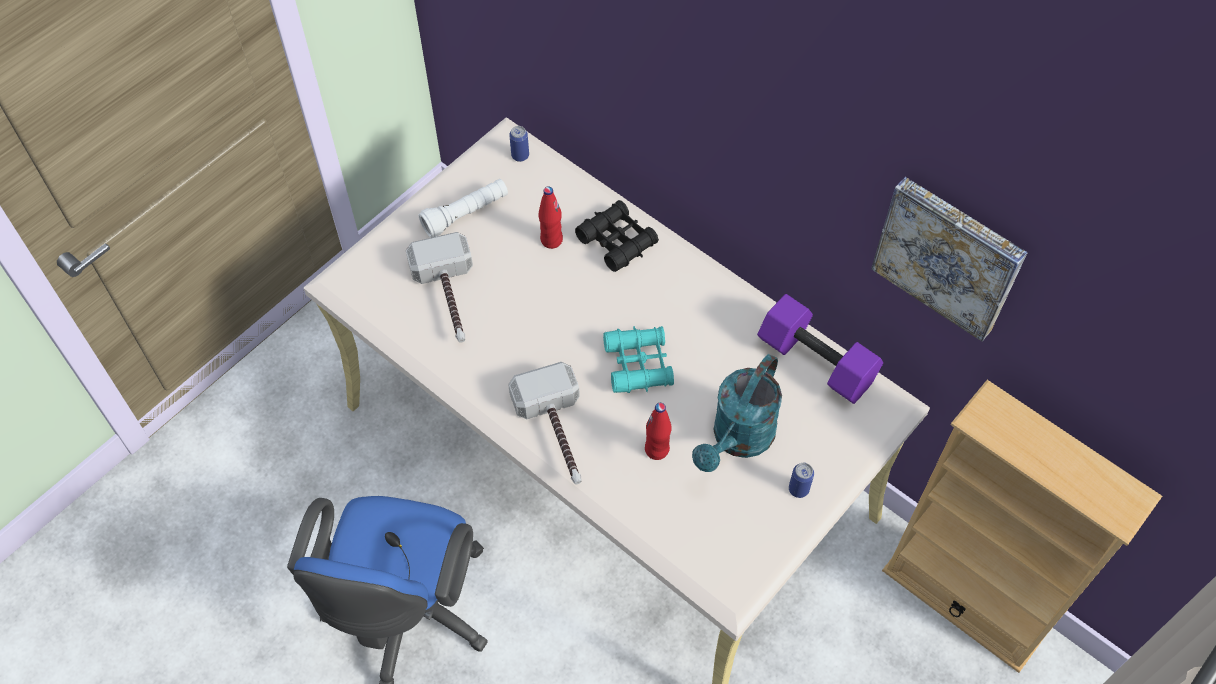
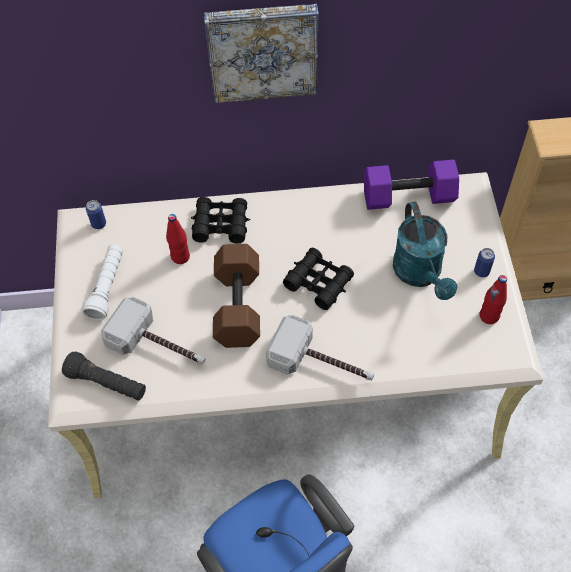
camera: 45 degrees left, 0 degrees up
turquoise binoculars [603,326,674,393] -> black binoculars [283,248,354,310]
red bottle [645,403,672,460] -> red bottle moved to [480,275,507,324]
picture [871,177,1028,341] -> picture moved to [204,4,318,103]
none -> black flashlight [62,352,146,401]
none -> brown dumbbell [213,244,260,348]

